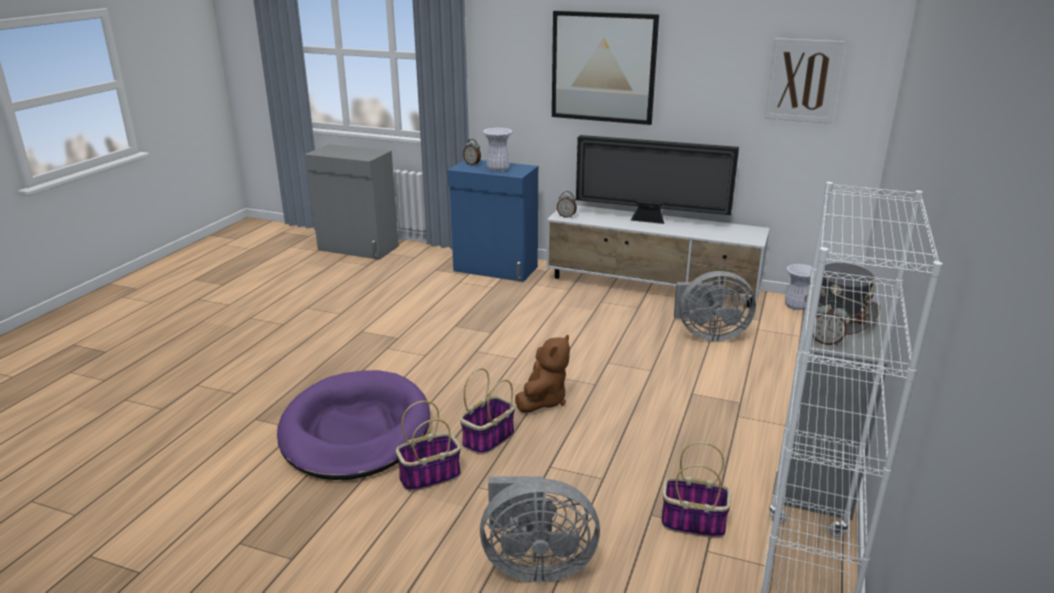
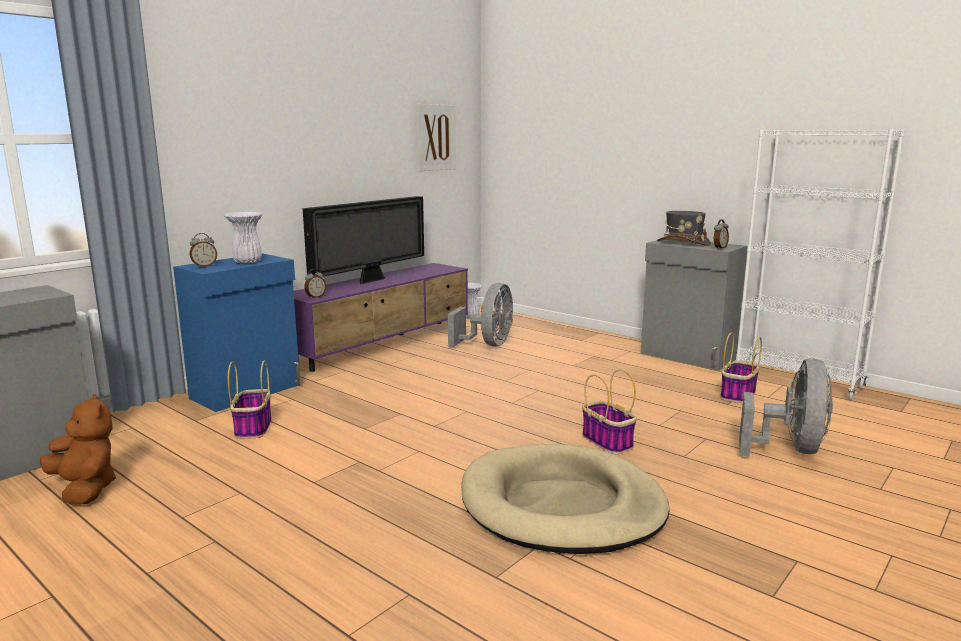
camera: 70 degrees left, 10 degrees down
purple dog bed [277,370,430,480] -> beige dog bed [461,444,669,554]
basket [396,401,461,492] -> basket moved to [228,361,272,439]
brown plush toy [515,335,570,413] -> brown plush toy moved to [40,394,116,505]
white tv stand [546,205,770,308] -> purple tv stand [294,263,468,372]
picture [552,10,659,125] -> none

